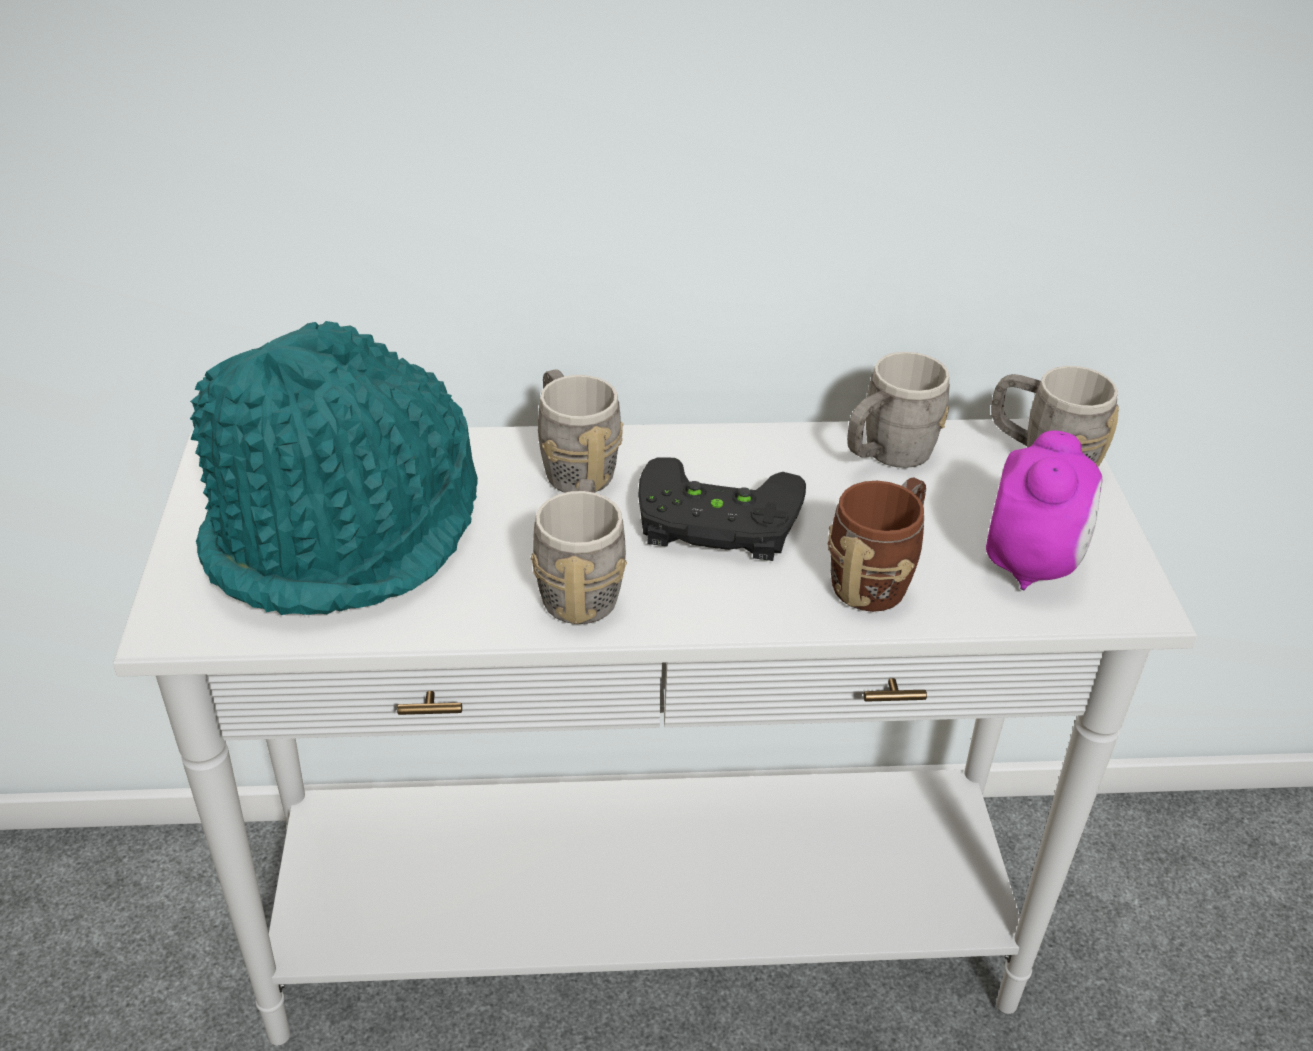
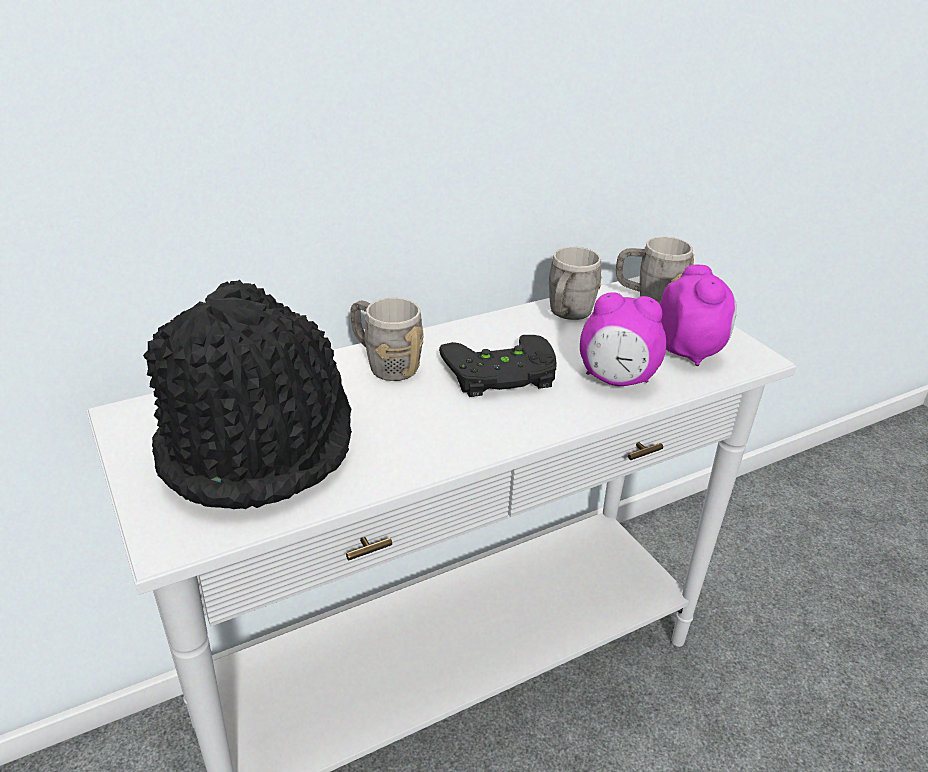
camera: 25 degrees left, 5 degrees down
turquoise hat [190,321,478,615] -> black hat [143,280,352,509]
grey mug [531,479,627,624] -> none
brown mug [828,478,926,612] -> alarm clock [580,292,666,386]

